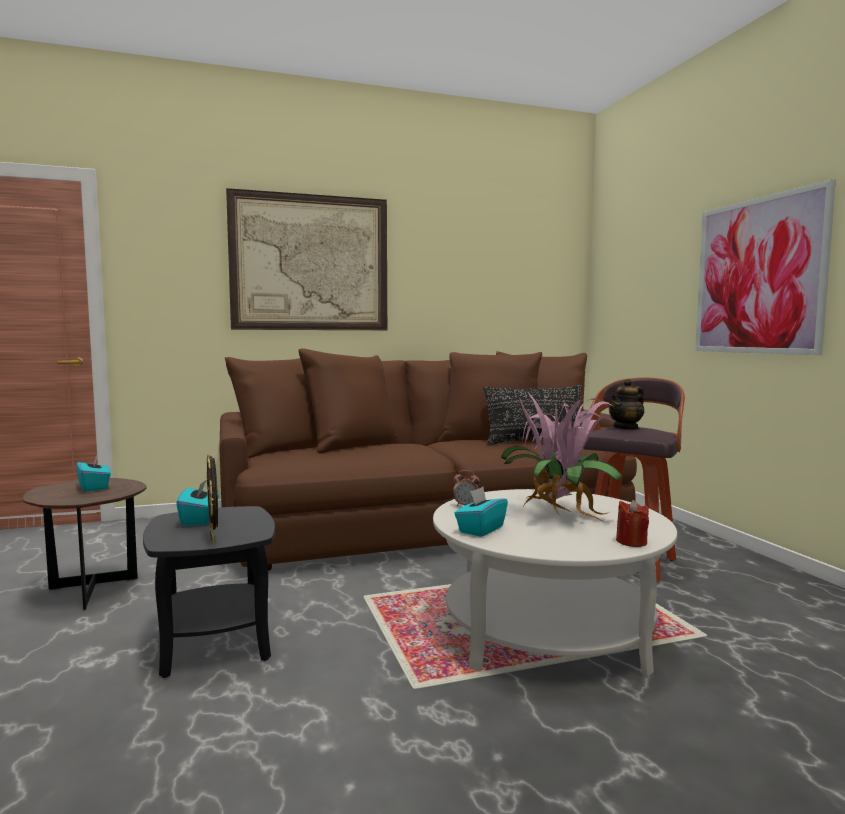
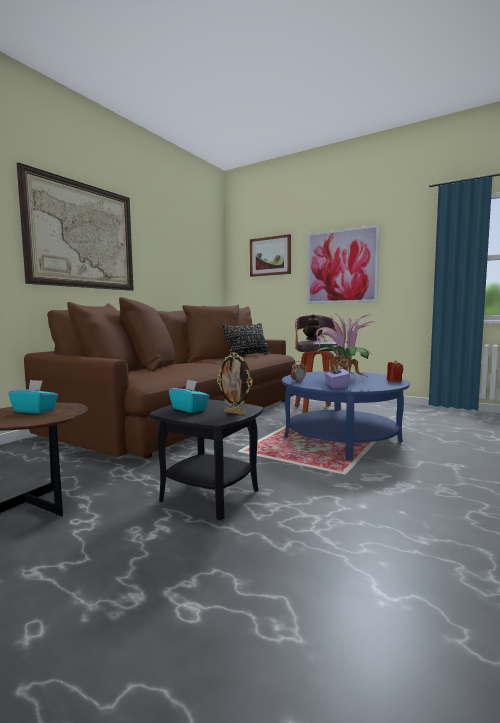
camera: 40 degrees left, 0 degrees up
white coffee table [433,489,677,677] -> blue coffee table [282,371,410,460]
turquoise tissue box [454,487,508,537] -> purple tissue box [324,365,350,389]
none -> picture [250,234,291,277]

